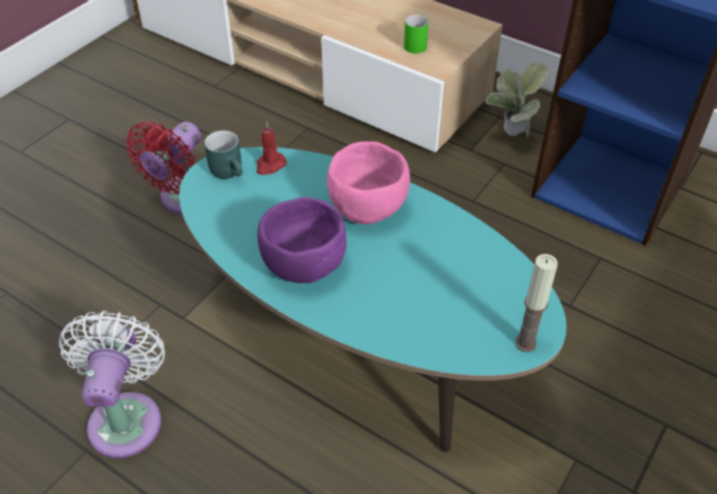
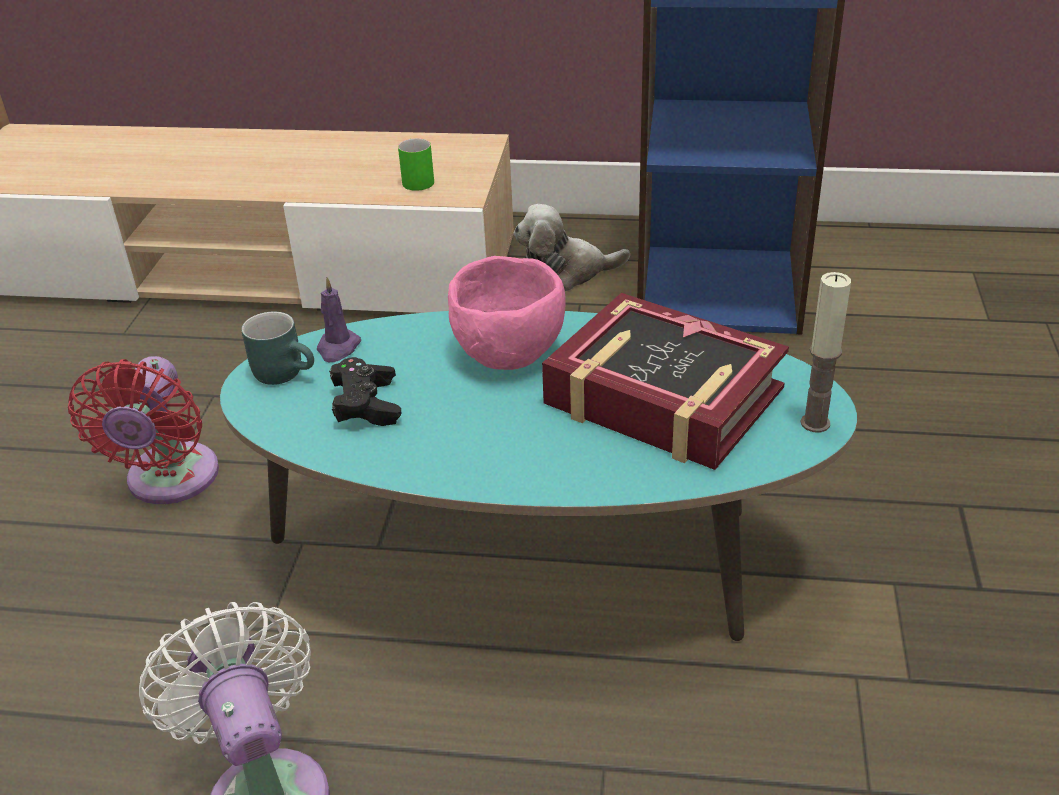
camera: 25 degrees left, 10 degrees down
red candle [256,121,287,175] -> purple candle [317,277,361,362]
purple bowl [257,197,347,283] -> none
potted plant [485,63,550,138] -> plush toy [514,204,630,291]
none -> black game controller [329,357,401,426]
none -> book [542,293,789,470]

